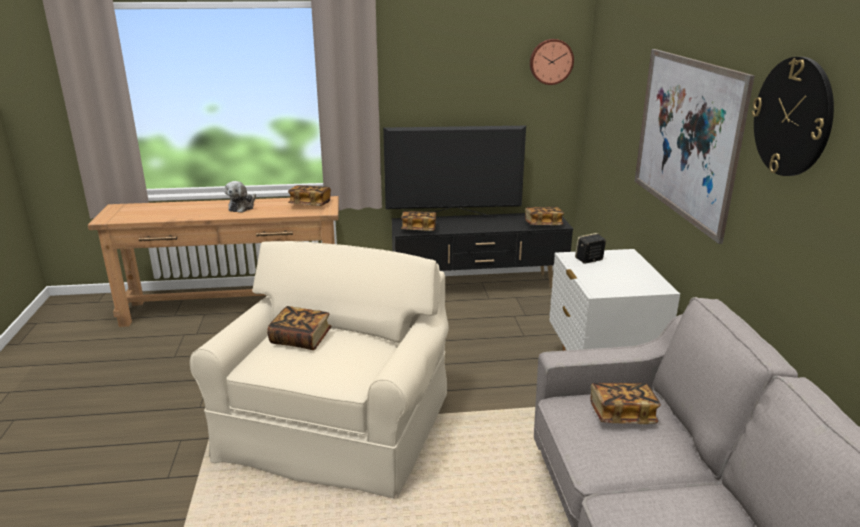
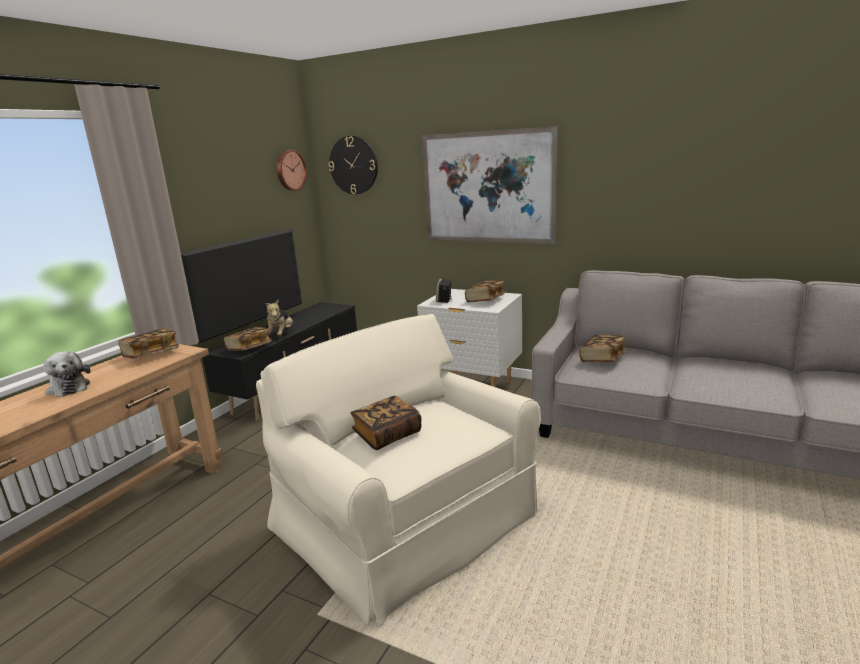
camera: 55 degrees left, 5 degrees down
book [525,207,564,225] -> book moved to [465,280,505,303]
wall clock [752,57,834,176] -> wall clock moved to [329,136,378,195]
none -> plush toy [266,299,293,336]

